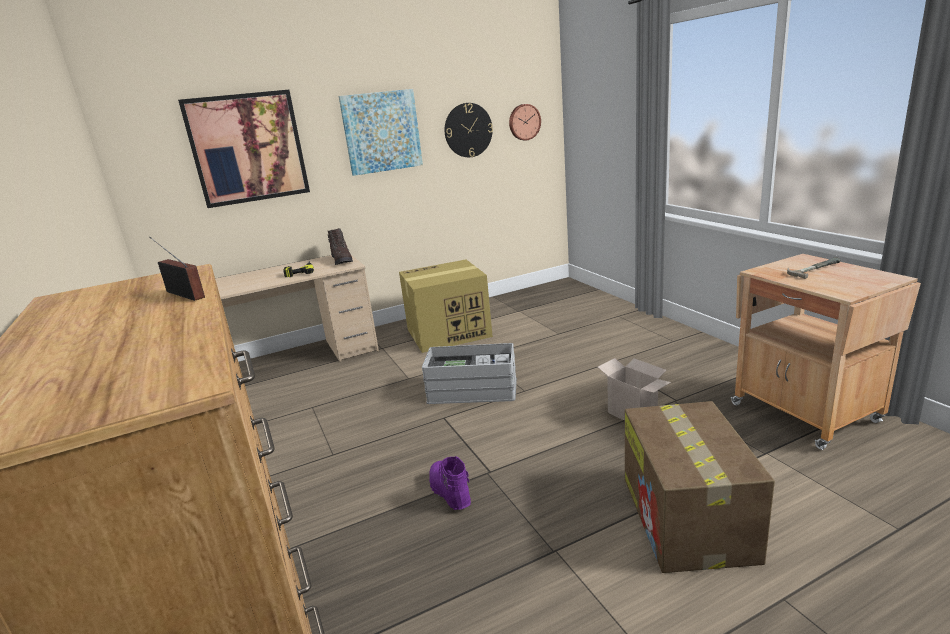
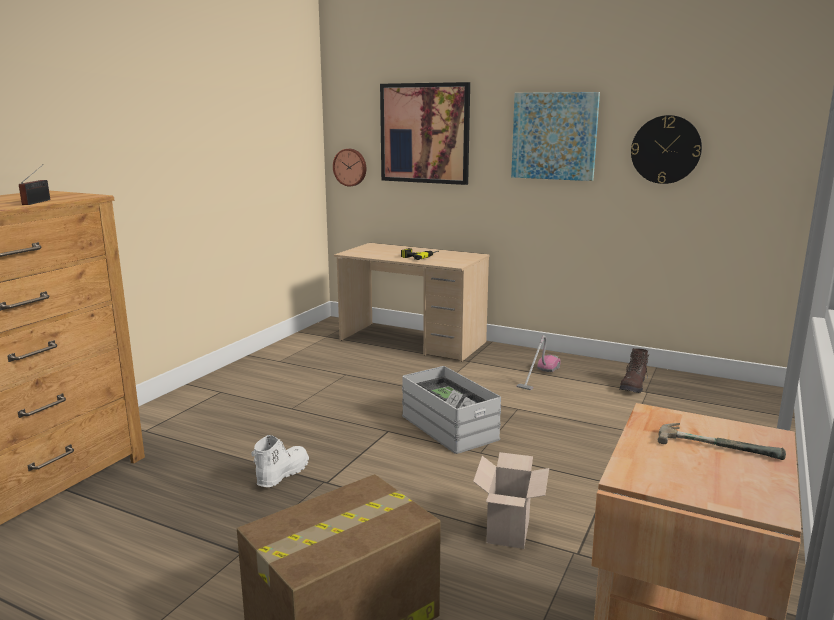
camera: 50 degrees right, 5 degrees down
brown boot [328,228,353,265] -> brown boot moved to [620,348,649,393]
cardboard box [399,260,493,353] -> vacuum cleaner [517,335,560,390]
purple boot [429,456,471,510] -> white boot [251,435,309,487]
wall clock [509,104,541,140] -> wall clock moved to [333,149,366,187]

